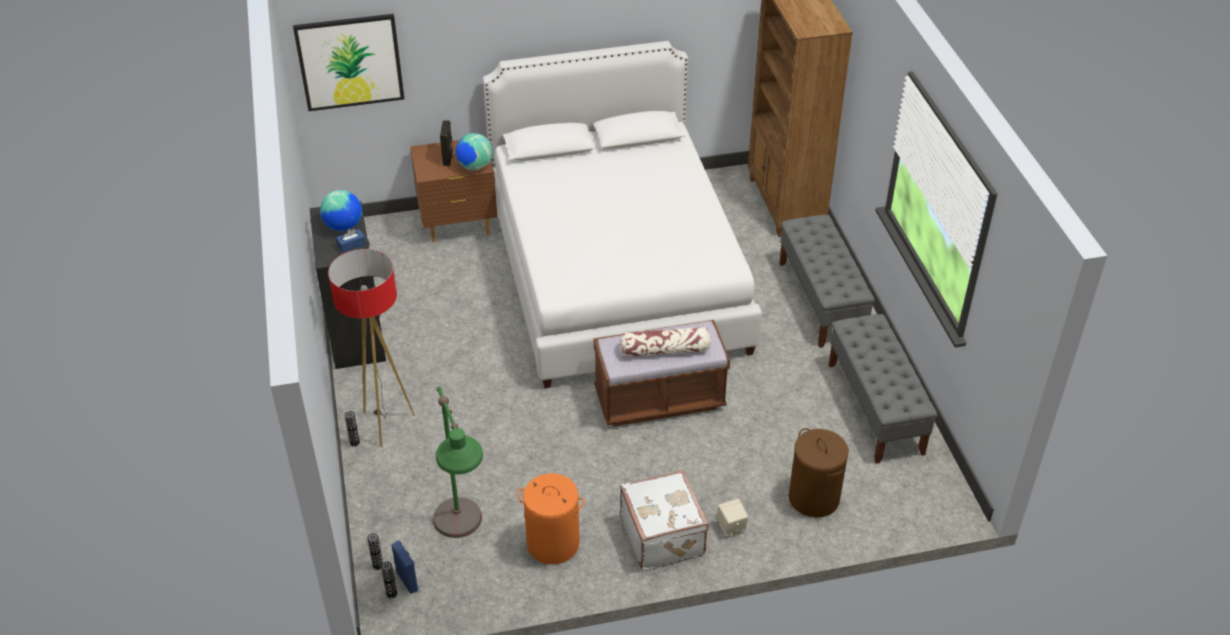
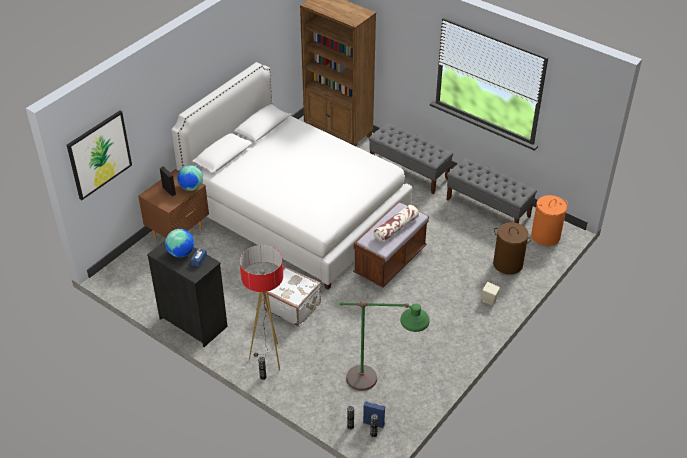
camera: 40 degrees left, 0 degrees up
orange laundry basket [517,473,584,564] -> orange laundry basket moved to [531,195,568,246]
white suitcase [620,470,709,570] -> white suitcase moved to [264,266,321,327]

